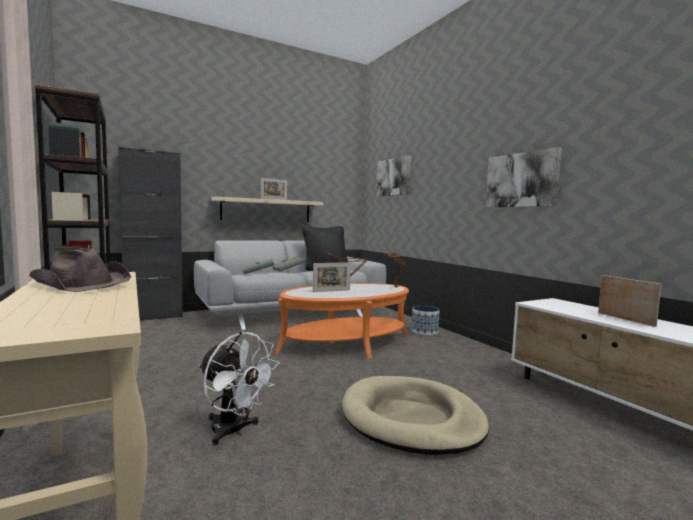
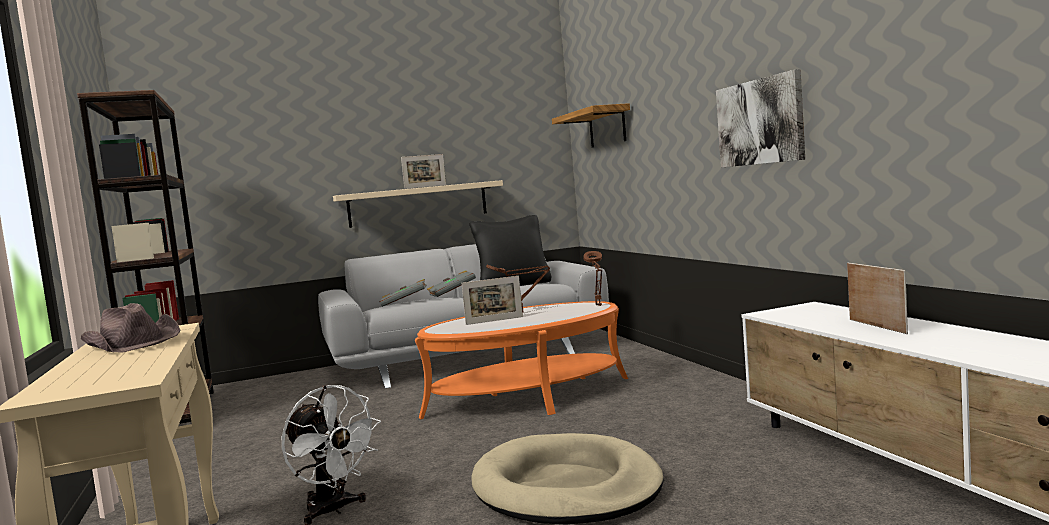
camera: 10 degrees right, 0 degrees up
black cabinet [118,147,183,321] -> none
picture [376,155,411,196] -> shelf [552,103,630,148]
planter [412,306,440,336] -> none

